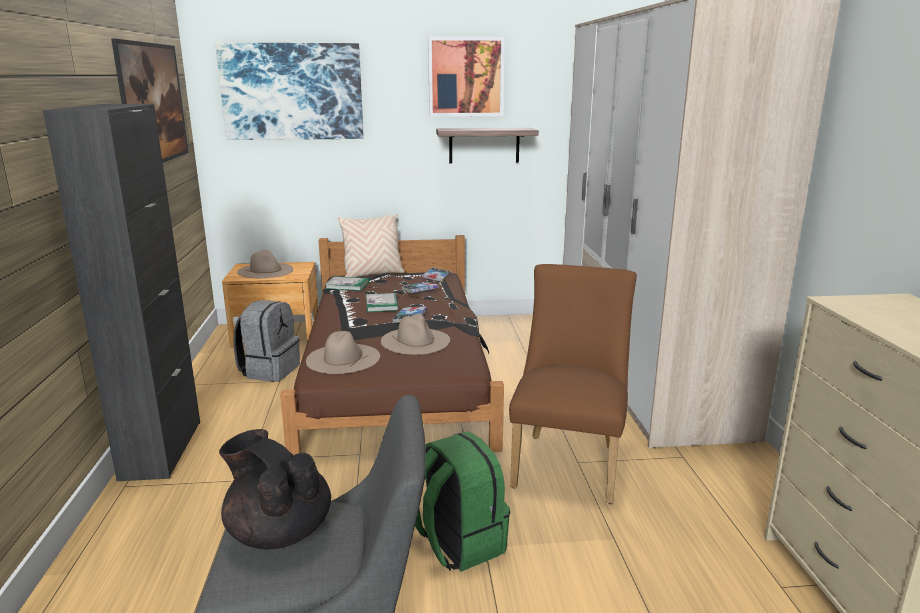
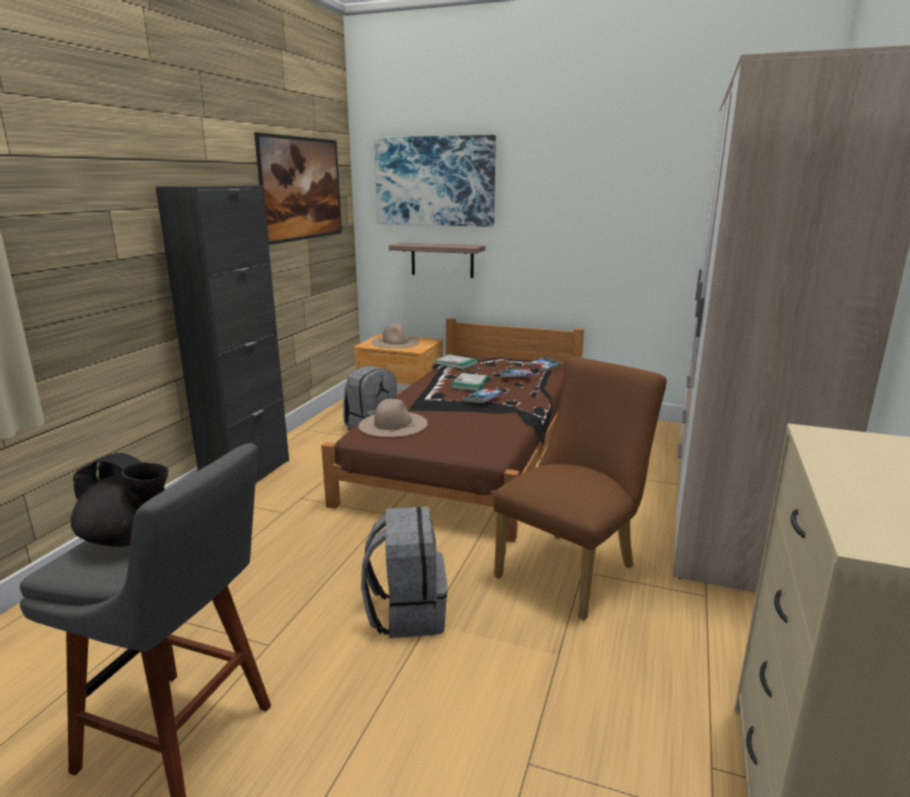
camera: 25 degrees right, 0 degrees up
black teapot [219,429,331,550] -> black teapot turned 135 degrees clockwise [71,453,169,547]
beige pillow [338,214,405,277] -> none
beige hat [381,314,450,355] -> none
green backpack [415,431,510,572] -> grey backpack [361,507,448,638]
picture [428,37,505,117] -> none
shelf [436,128,539,163] -> shelf moved to [389,243,485,278]

